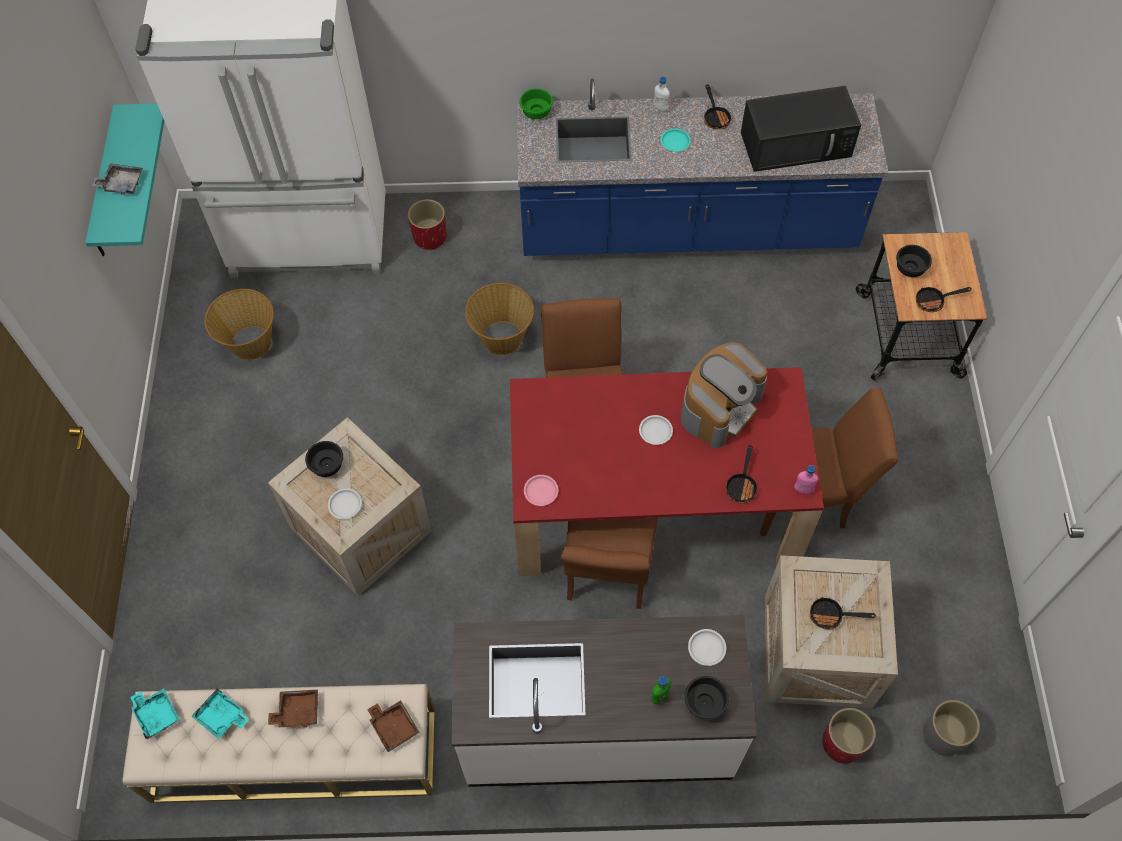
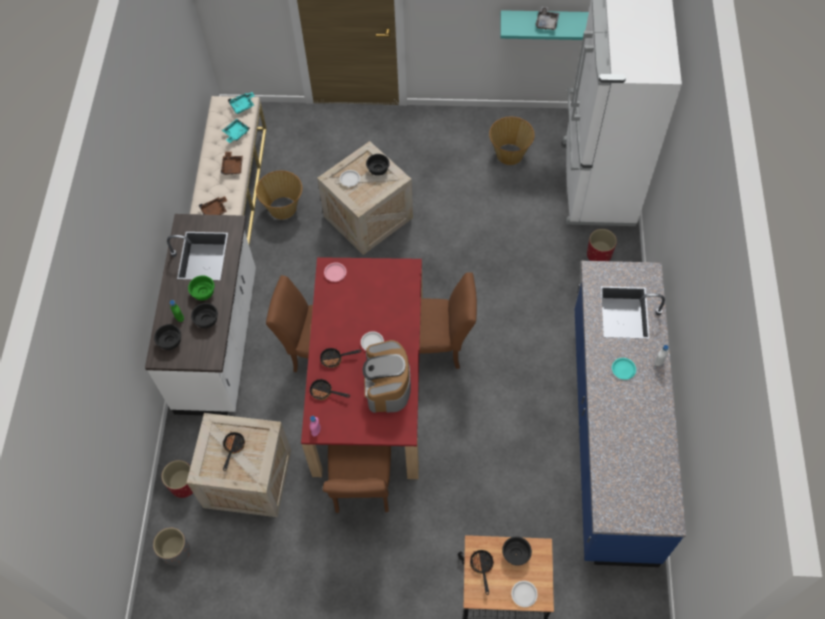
camera: 95 degrees right, 0 degrees up
basket [465,283,534,355] -> basket moved to [256,170,302,219]
green bowl [519,88,553,119] -> green bowl moved to [188,276,214,300]
coffee machine [681,342,767,448] -> coffee machine turned 45 degrees clockwise [362,340,411,413]
white plate [688,629,726,666] -> white plate moved to [511,581,538,607]
frying pan [704,85,733,129] -> frying pan moved to [320,345,361,368]
black microwave [741,86,861,172] -> none
none -> black bowl [191,303,218,328]

